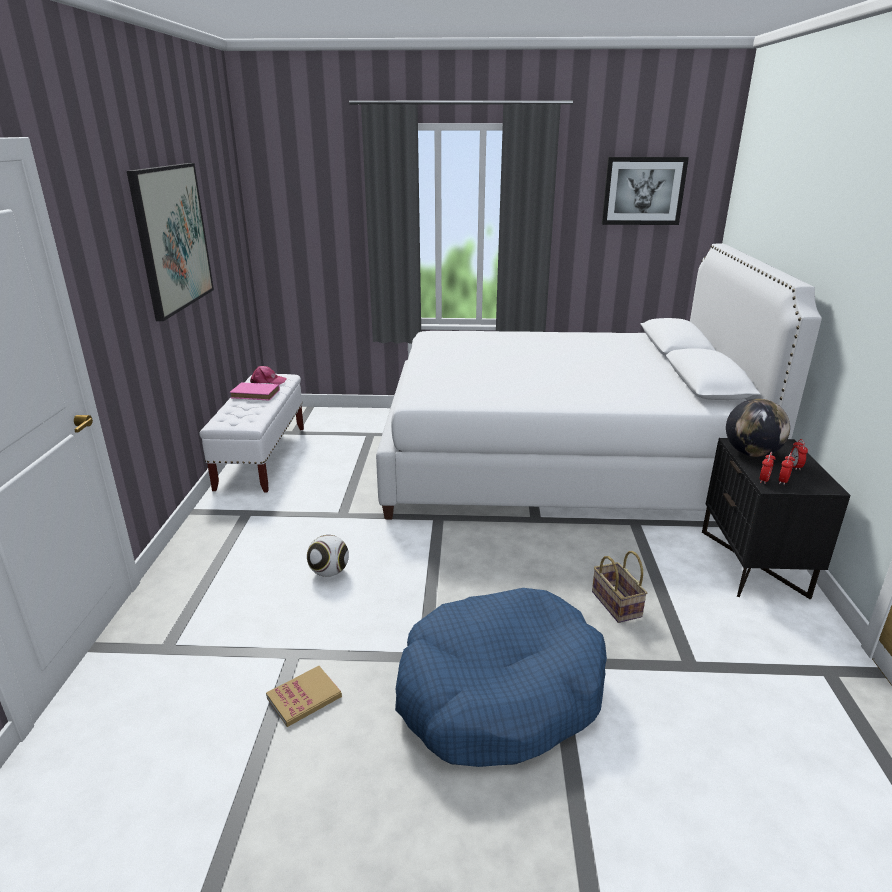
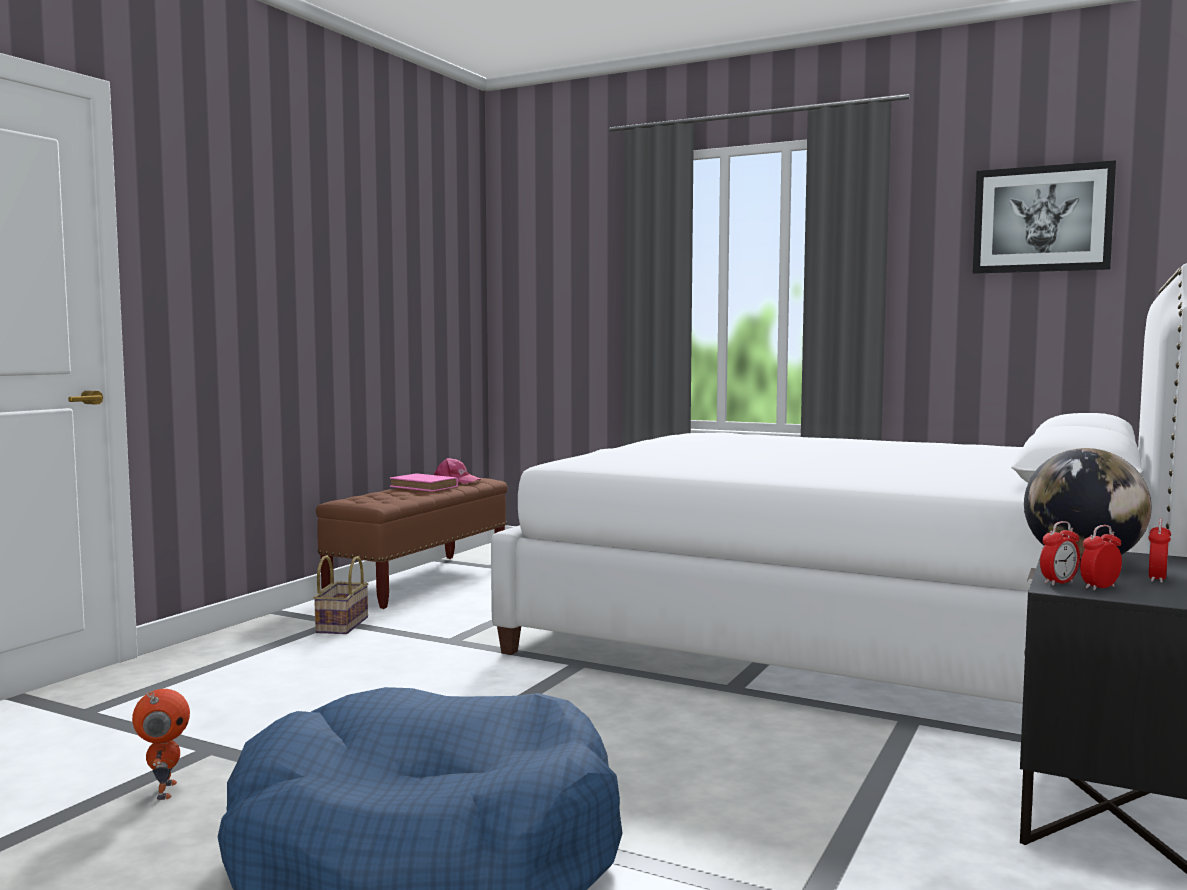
camera: 25 degrees right, 20 degrees down
picture [127,163,214,321] -> none
white bench [199,374,304,493] -> brown bench [316,478,508,609]
book [266,666,342,727] -> toy robot [132,689,190,800]
football [307,535,349,577] -> none
basket [592,551,647,623] -> basket moved to [313,556,368,634]

